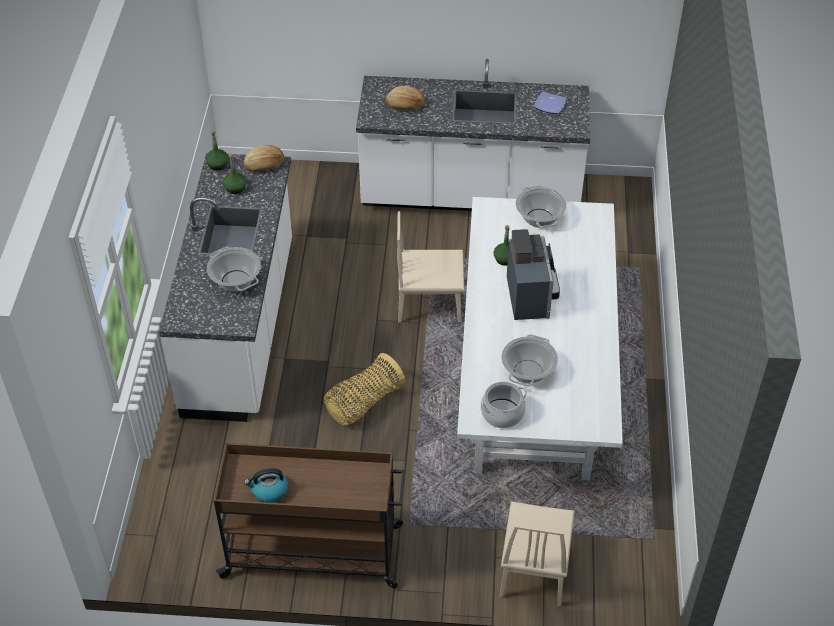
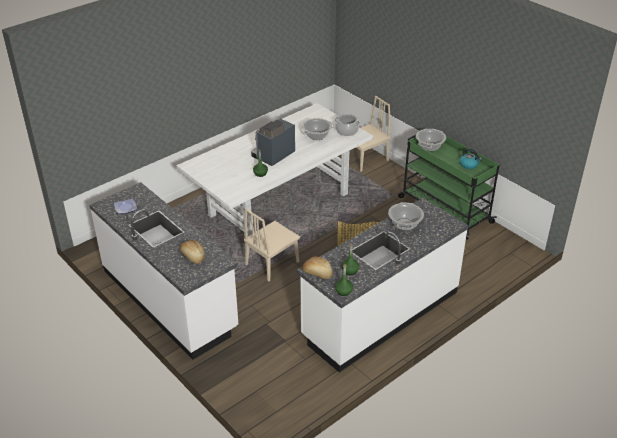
camera: 135 degrees left, 10 degrees down
brown cart [214,443,405,589] -> green cart [398,135,499,240]
beige chair [397,211,464,323] -> beige chair turned 90 degrees clockwise [244,209,300,282]
cooking pot [516,185,566,228] -> cooking pot moved to [416,129,446,151]

